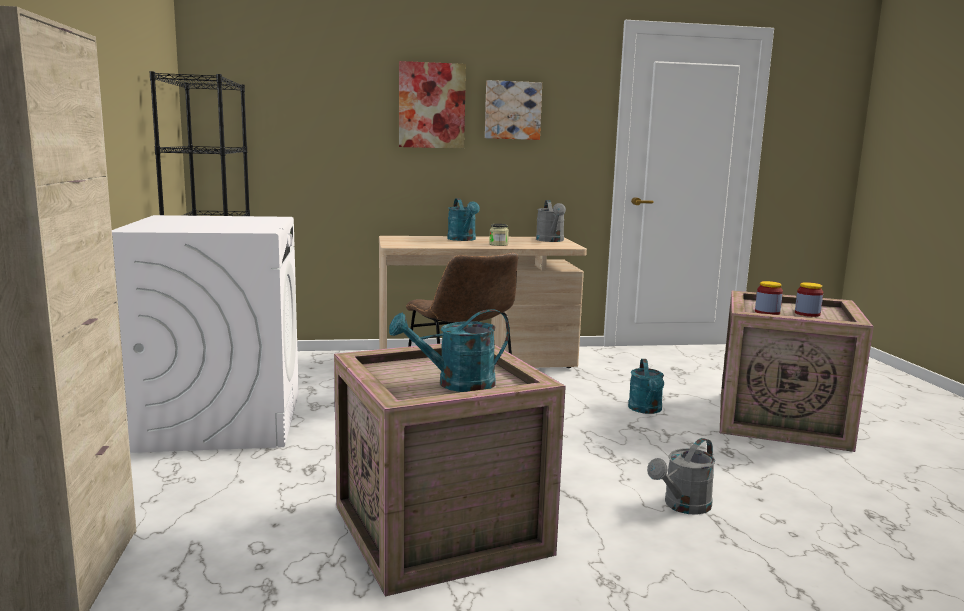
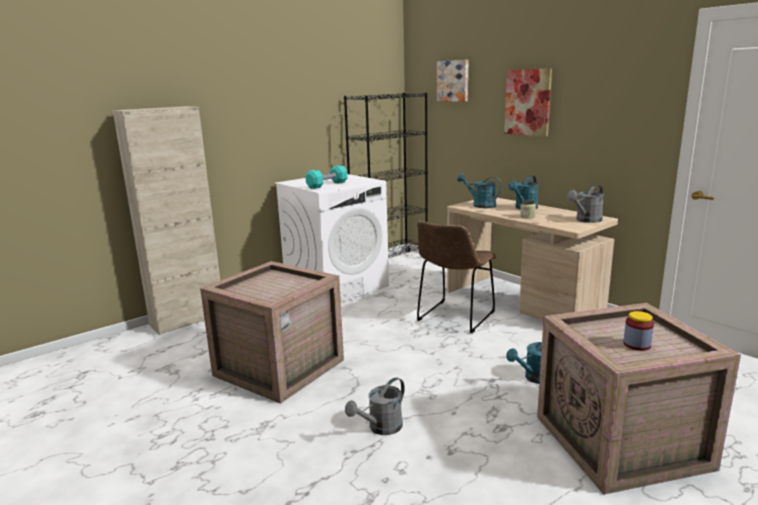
camera: 60 degrees right, 5 degrees up
turquoise watering can [389,309,510,392] -> turquoise watering can moved to [457,173,502,208]
picture [485,80,542,140] -> picture moved to [437,60,468,102]
grey watering can [647,438,715,515] -> grey watering can turned 60 degrees counterclockwise [345,377,405,435]
jar [755,281,783,315] -> none
none -> turquoise dumbbell [305,165,348,189]

